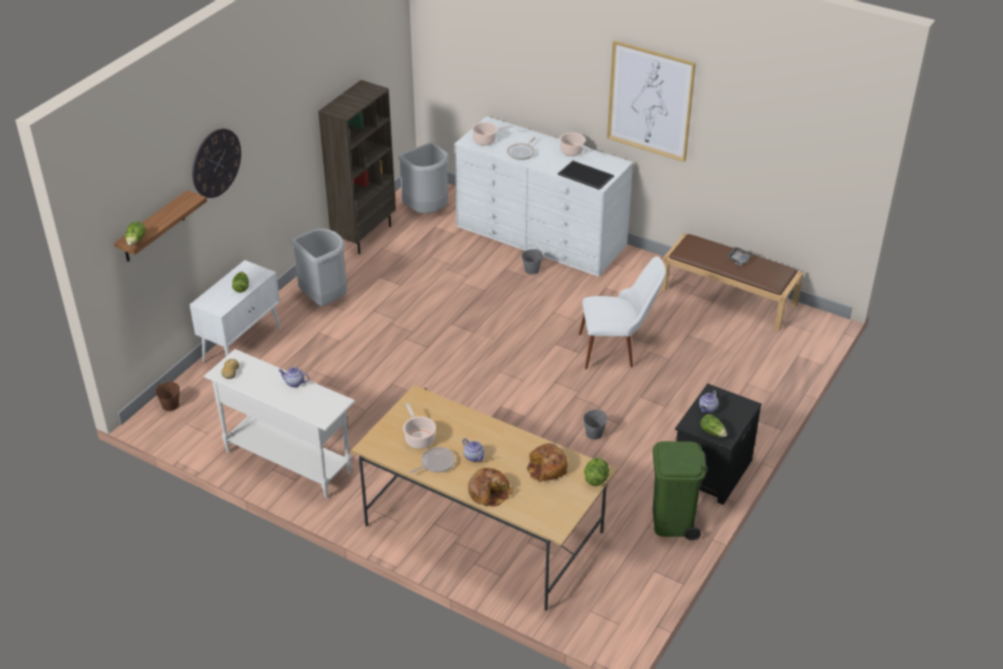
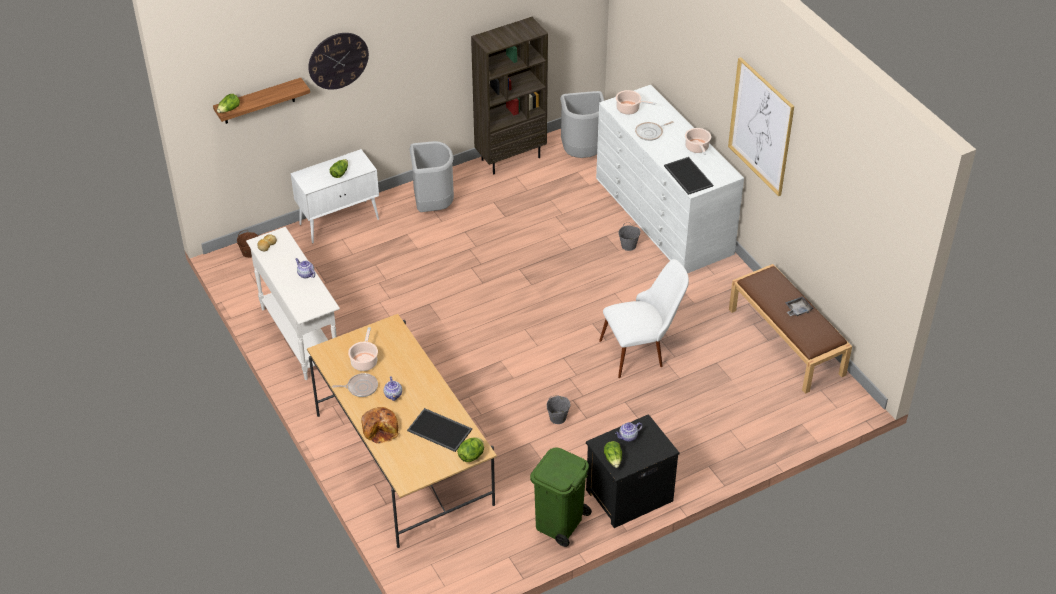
camera: 30 degrees right, 5 degrees up
bread [527,443,568,482] -> tray [407,408,472,452]
white chair [579,256,666,369] -> white chair turned 45 degrees counterclockwise [599,259,689,378]

